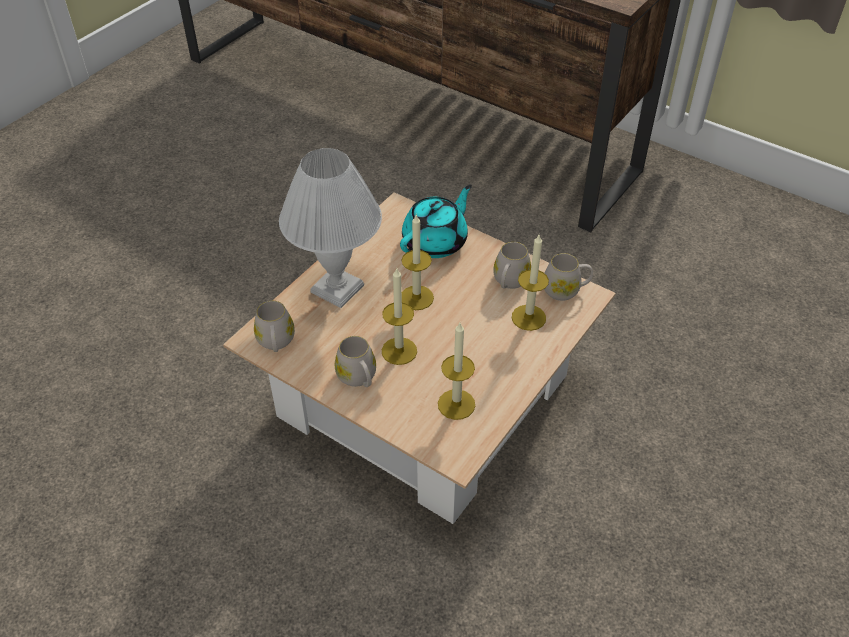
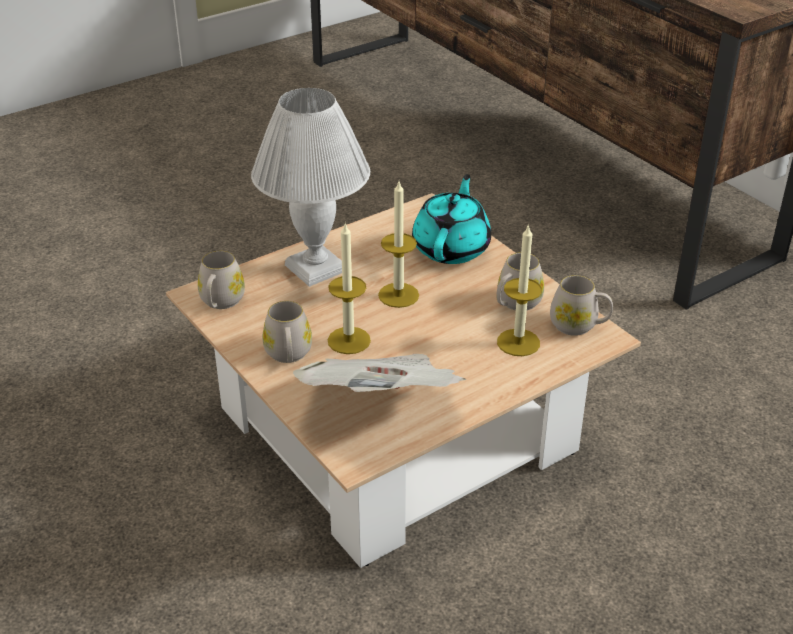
camera: 20 degrees right, 10 degrees down
turquoise teapot [400,184,472,258] -> turquoise teapot turned 45 degrees counterclockwise [412,174,491,264]
candle [438,323,475,420] -> newspaper [293,354,467,392]

